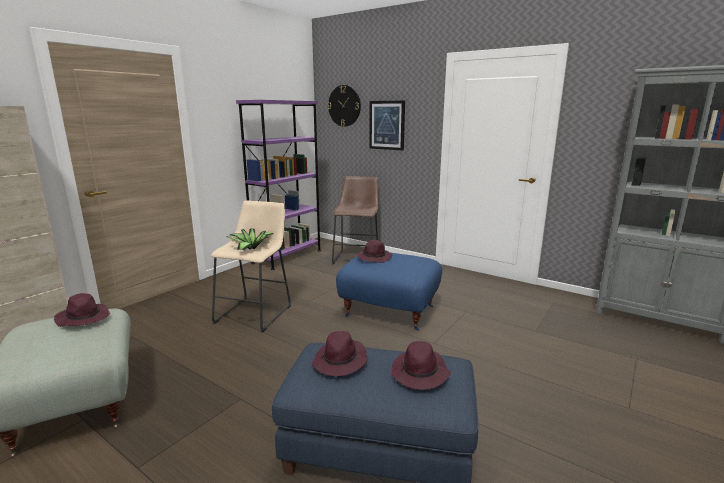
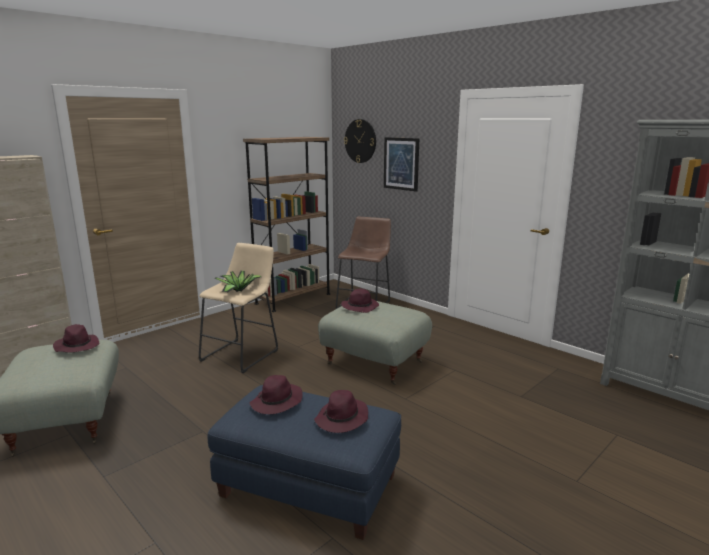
camera: 10 degrees right, 0 degrees up
purple bookcase [236,100,321,270] -> brown bookcase [243,137,330,312]
blue ottoman [336,252,442,331] -> grey ottoman [318,301,432,385]

